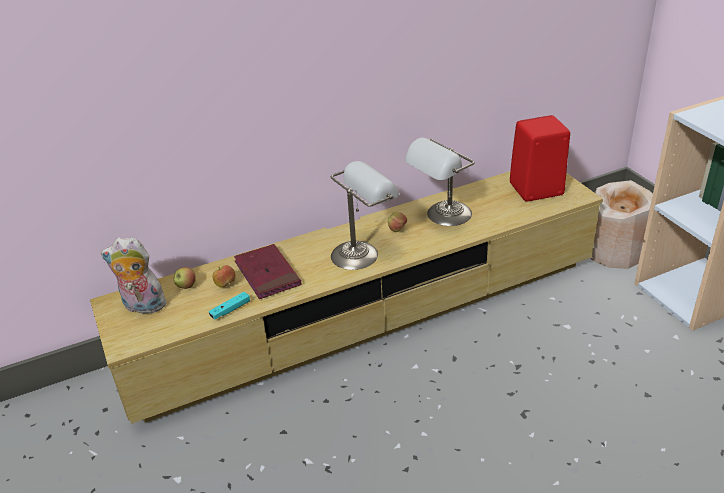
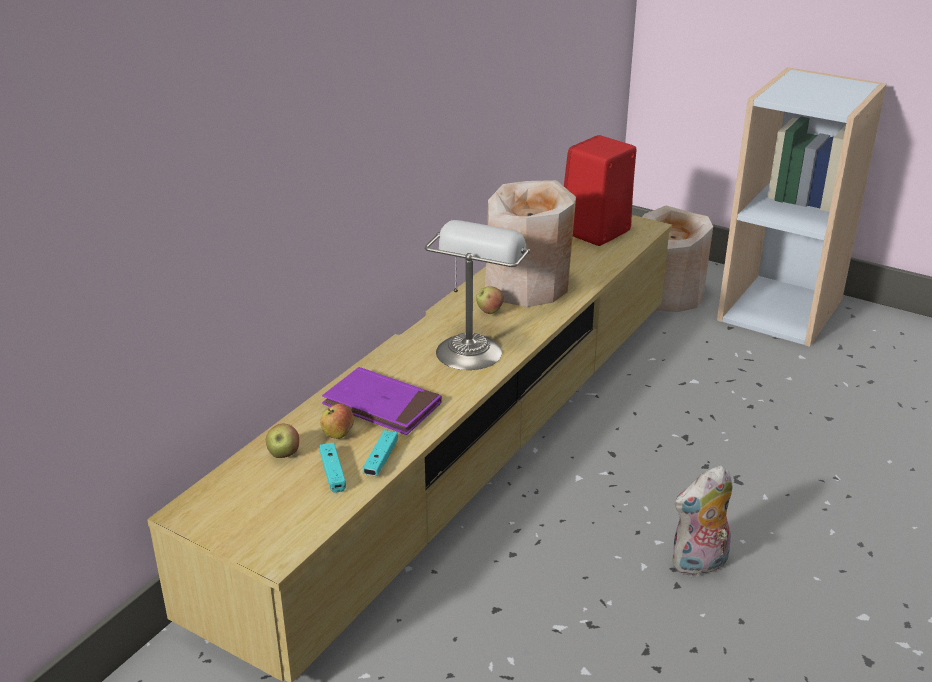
camera: 35 degrees left, 5 degrees down
plush toy [101,237,169,314] -> plush toy moved to [672,465,733,577]
red book [234,244,301,299] -> purple book [322,367,442,435]
white table lamp [405,138,474,226] -> beige vase [485,180,576,307]
none -> turquoise game controller [319,442,346,493]

